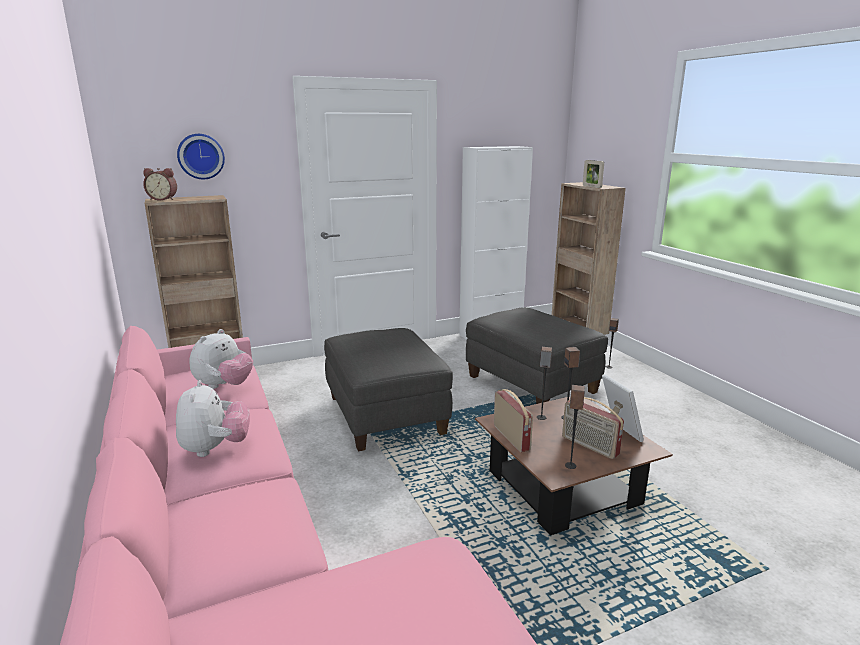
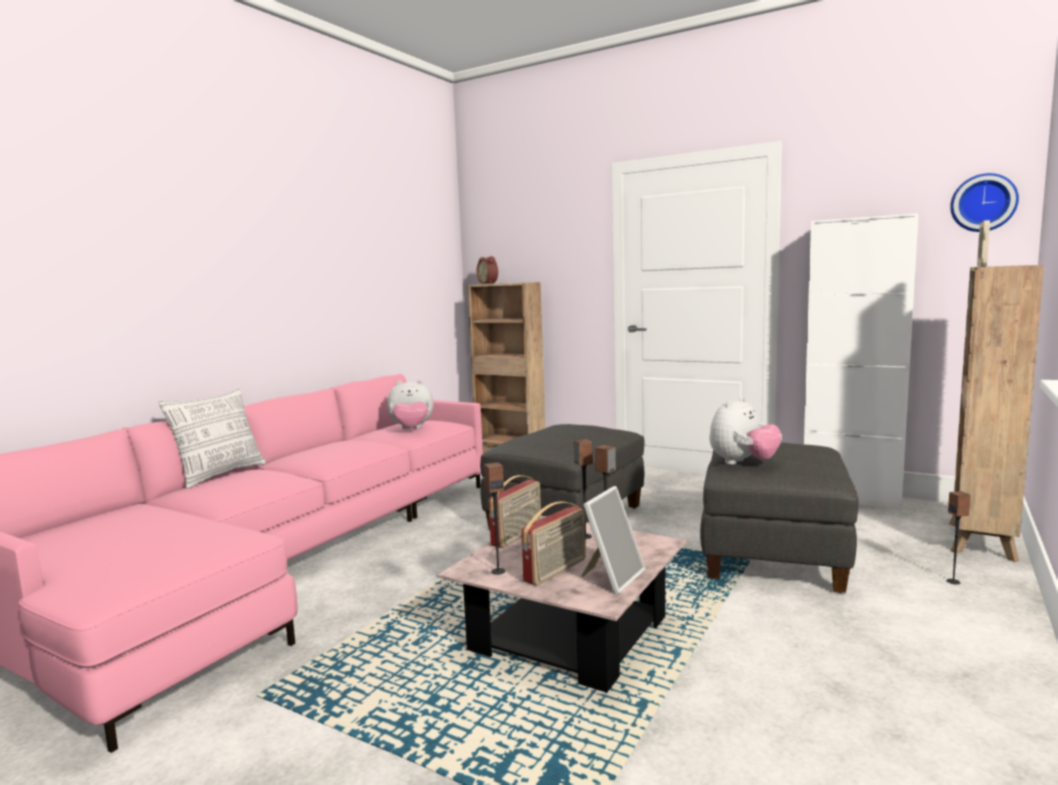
camera: 55 degrees right, 10 degrees down
plush toy [176,380,250,457] -> plush toy moved to [710,397,782,465]
wall clock [177,134,225,179] -> wall clock moved to [950,173,1019,232]
brown coffee table [475,396,673,536] -> pink coffee table [437,515,687,693]
radio [562,397,624,459] -> radio turned 150 degrees counterclockwise [521,501,586,585]
none -> pillow [159,388,266,489]

